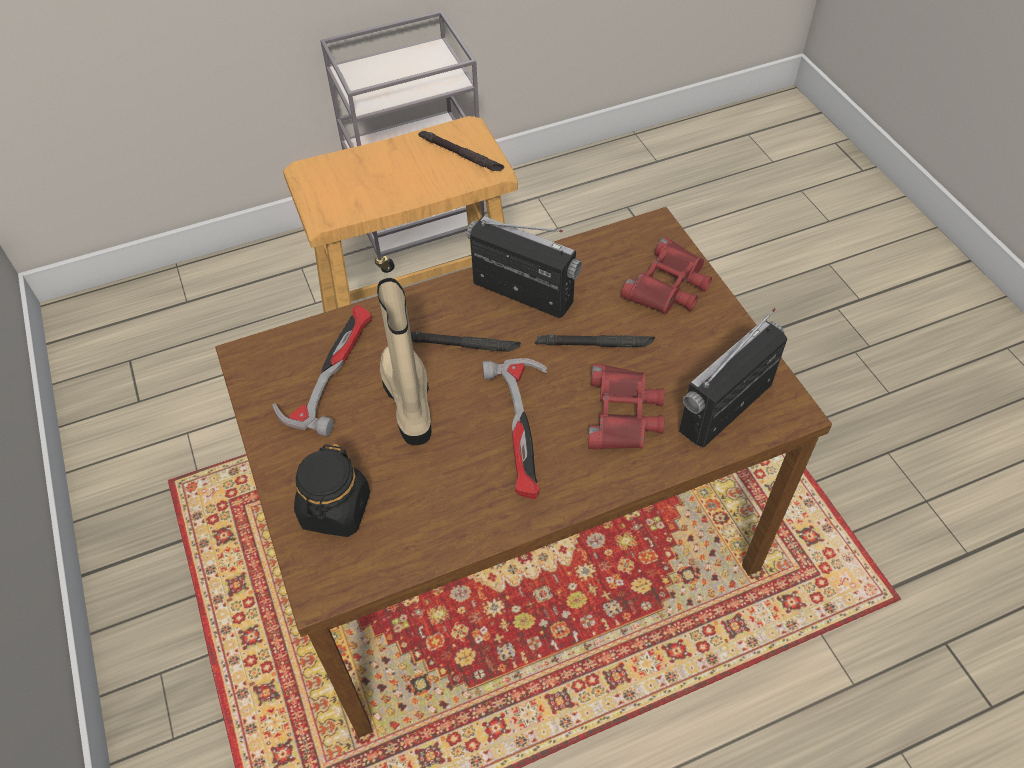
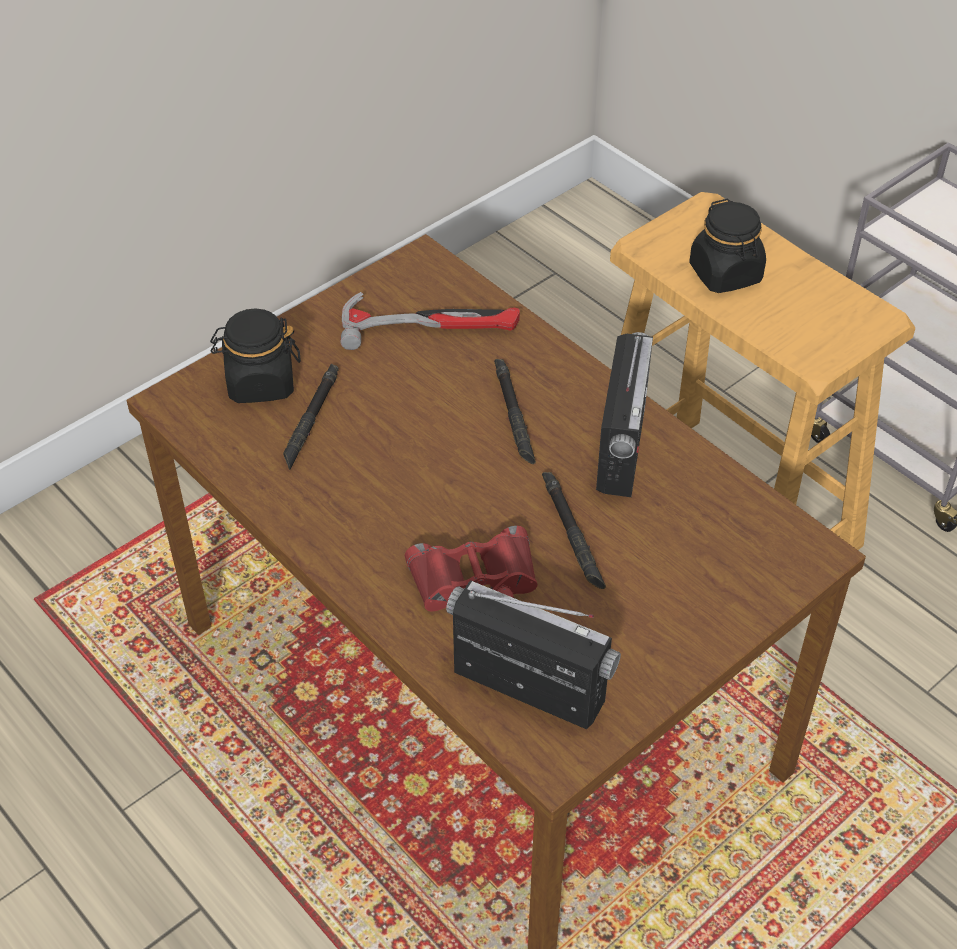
camera: 70 degrees right, 5 degrees down
beige boot [377,278,432,445] -> none
black flashlight [418,131,504,171] -> black flashlight moved to [283,364,339,470]
hammer [482,358,547,499] -> none
red binoculars [621,237,712,314] -> none
none -> black jar [689,199,766,293]

